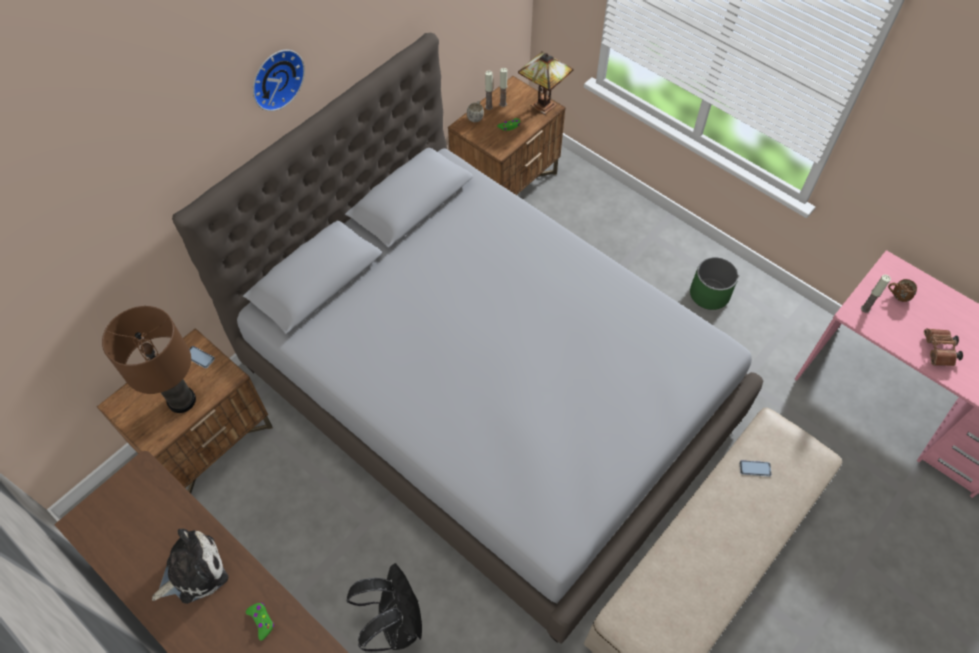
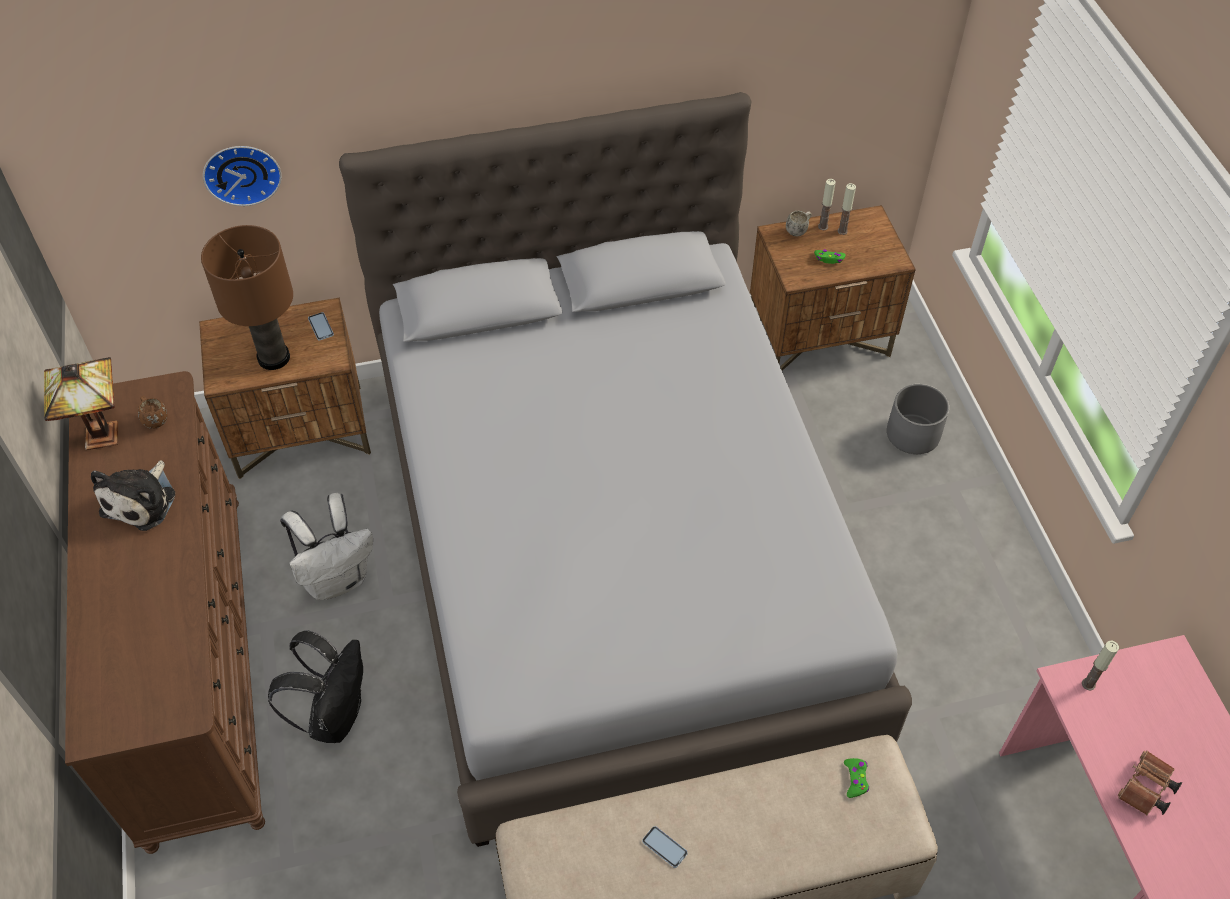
camera: 35 degrees right, 5 degrees down
plush toy [152,529,228,604] -> plush toy turned 105 degrees clockwise [91,460,175,531]
green game controller [246,602,274,641] -> green game controller moved to [844,758,869,798]
wall clock [253,50,305,111] -> wall clock moved to [203,146,282,206]
table lamp [518,51,574,115] -> table lamp moved to [44,357,118,450]
green planter [690,257,738,310] -> none
phone [740,460,772,477] -> phone moved to [642,826,688,868]
brown mug [888,279,917,302] -> brown mug moved to [138,396,167,429]
none -> white backpack [280,493,373,600]
none -> grey planter [887,384,949,454]

